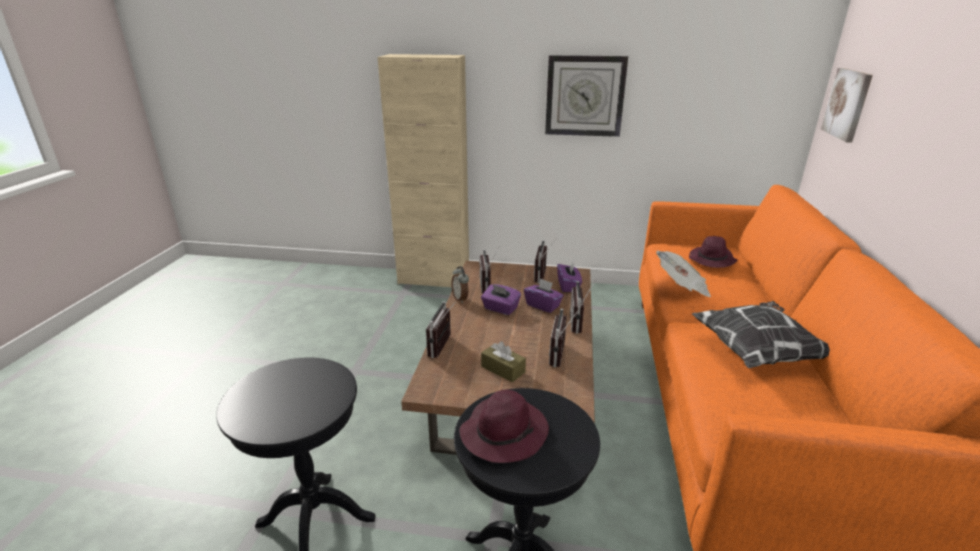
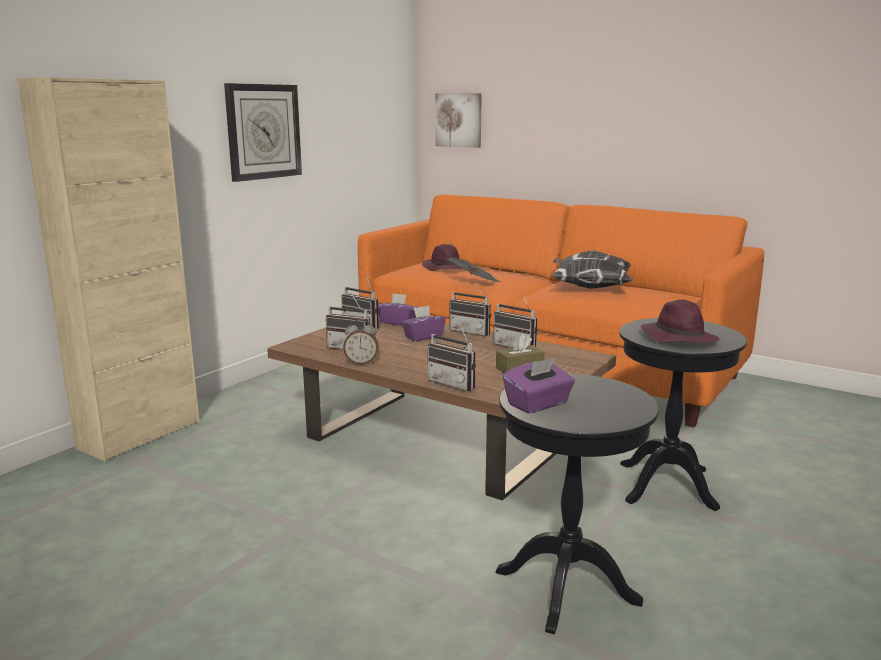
camera: 65 degrees left, 10 degrees down
purple tissue box [481,284,521,315] -> purple tissue box moved to [503,357,575,414]

